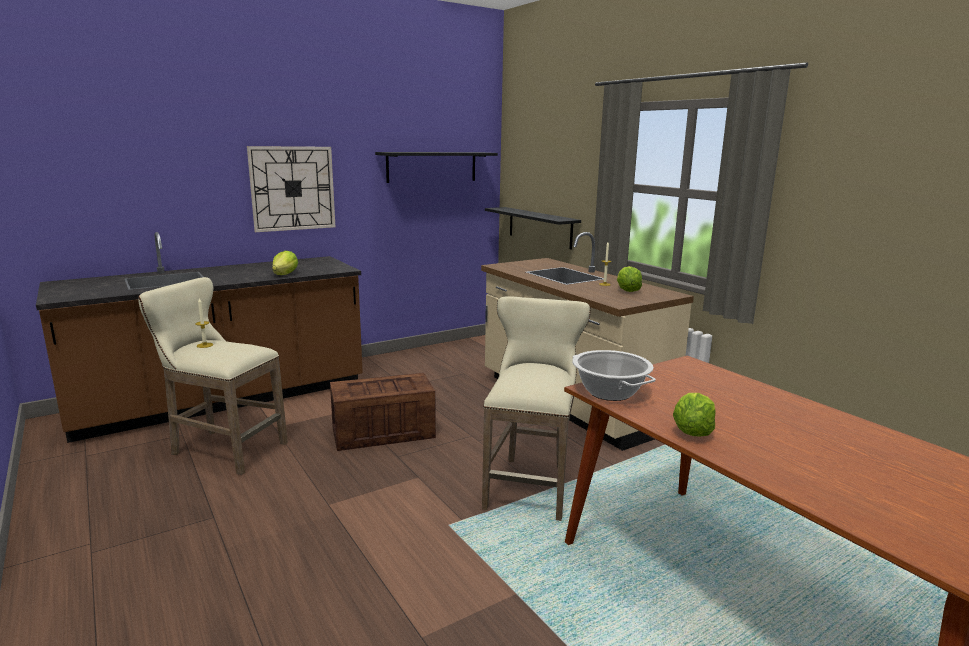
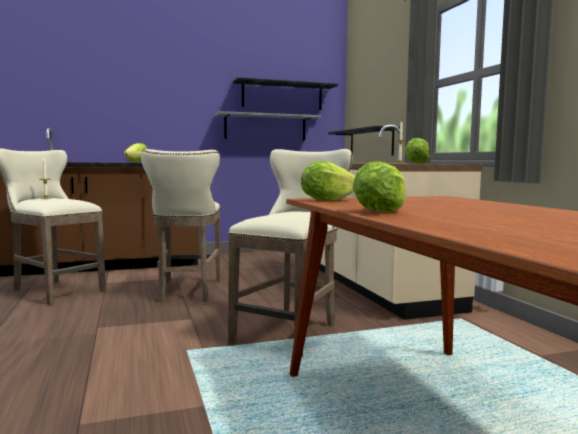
camera: 15 degrees right, 10 degrees down
wall clock [247,146,336,232] -> none
crate [330,373,436,451] -> beige stool [141,149,220,302]
cooking pot [572,350,656,401] -> lettuce [301,161,355,201]
none -> grey shelf [215,111,321,141]

